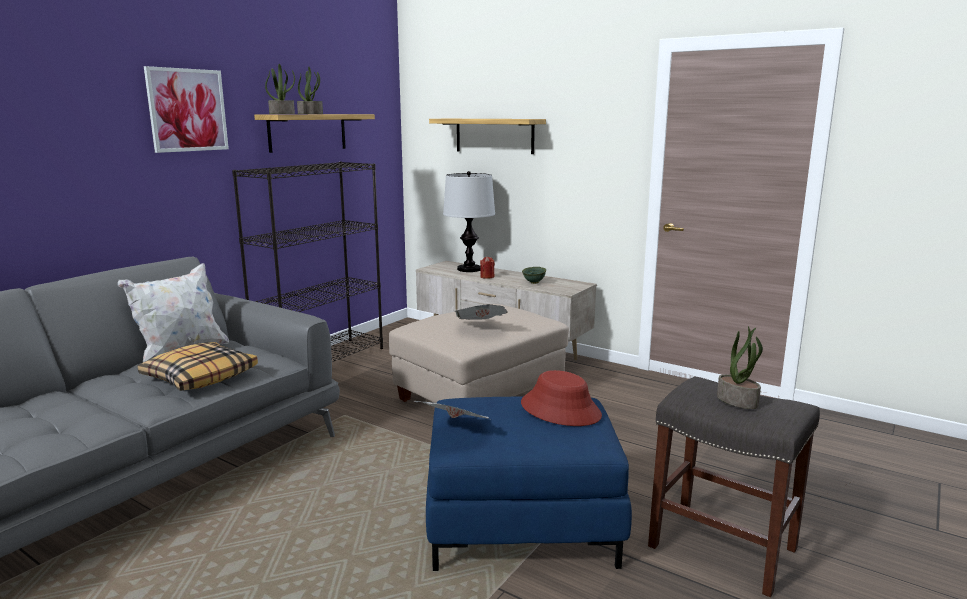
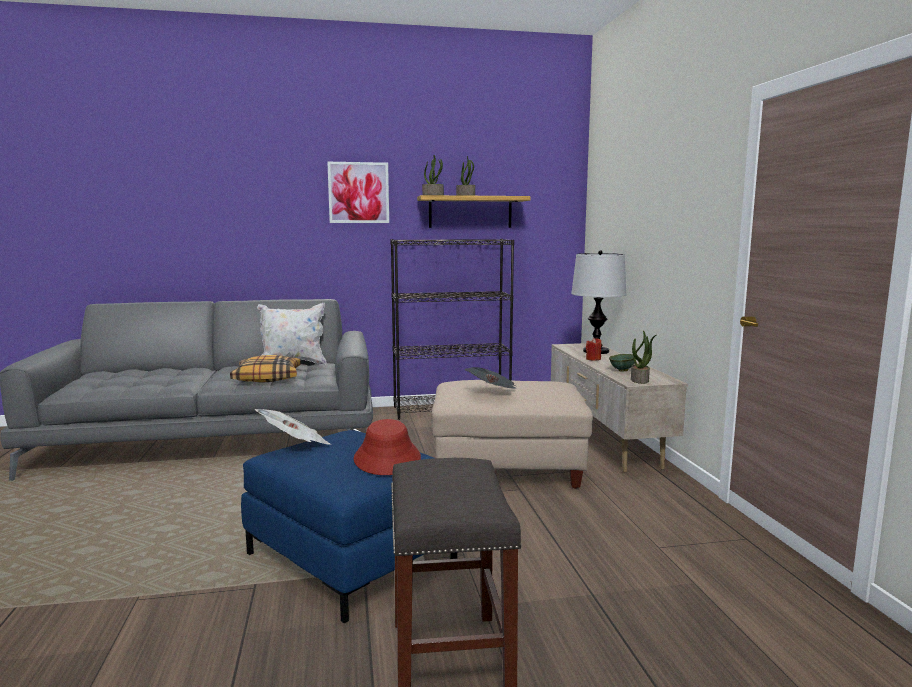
camera: 45 degrees right, 5 degrees down
shelf [429,119,546,154] -> none
potted plant [717,326,763,409] -> potted plant moved to [631,331,656,384]

